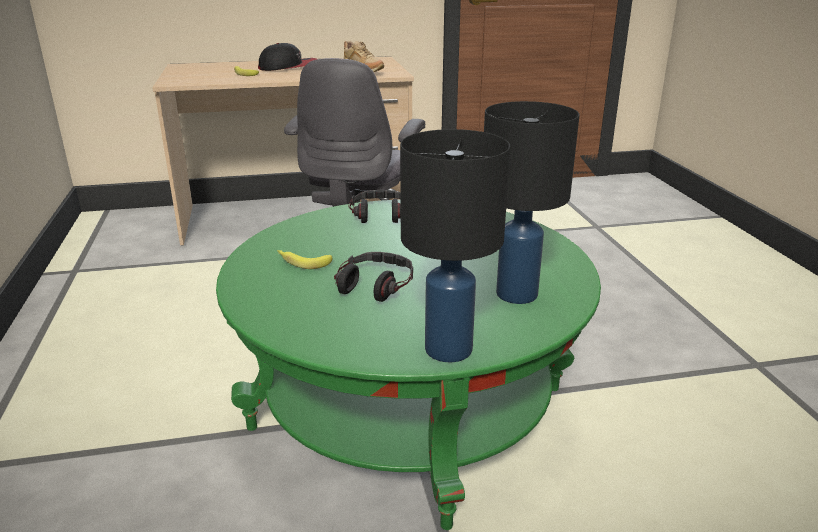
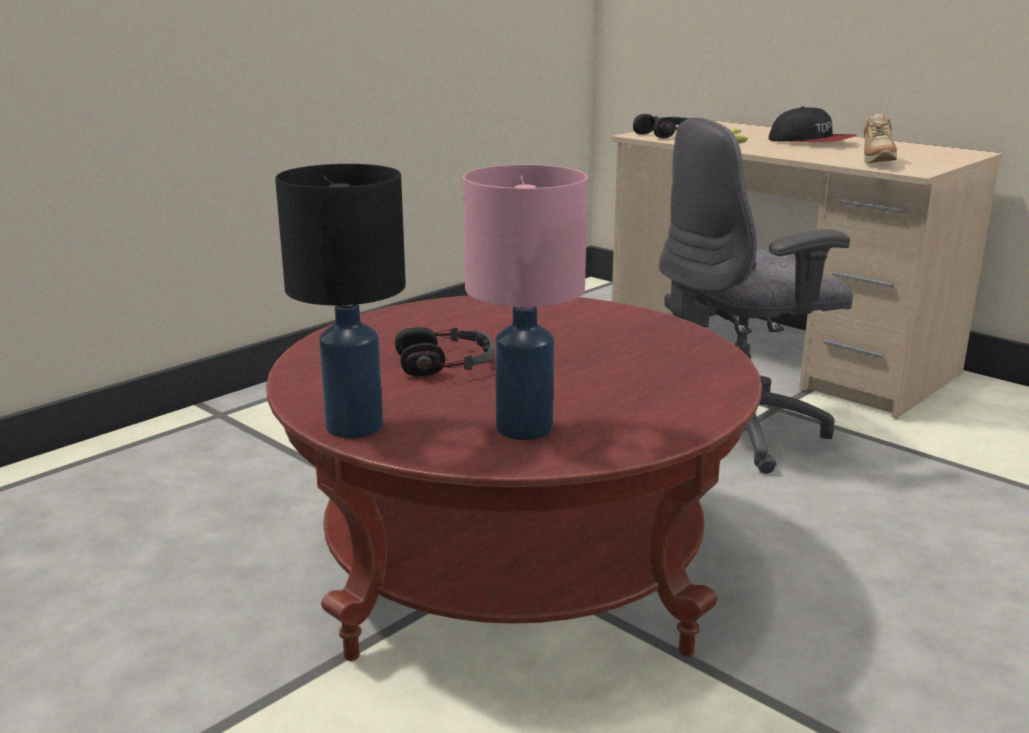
camera: 55 degrees right, 5 degrees down
green coffee table [216,200,601,530] -> red coffee table [266,295,762,661]
banana [277,250,332,269] -> none
headphones [349,190,401,223] -> headphones moved to [633,114,689,138]
black table lamp [484,101,580,304] -> pink table lamp [463,165,588,440]

